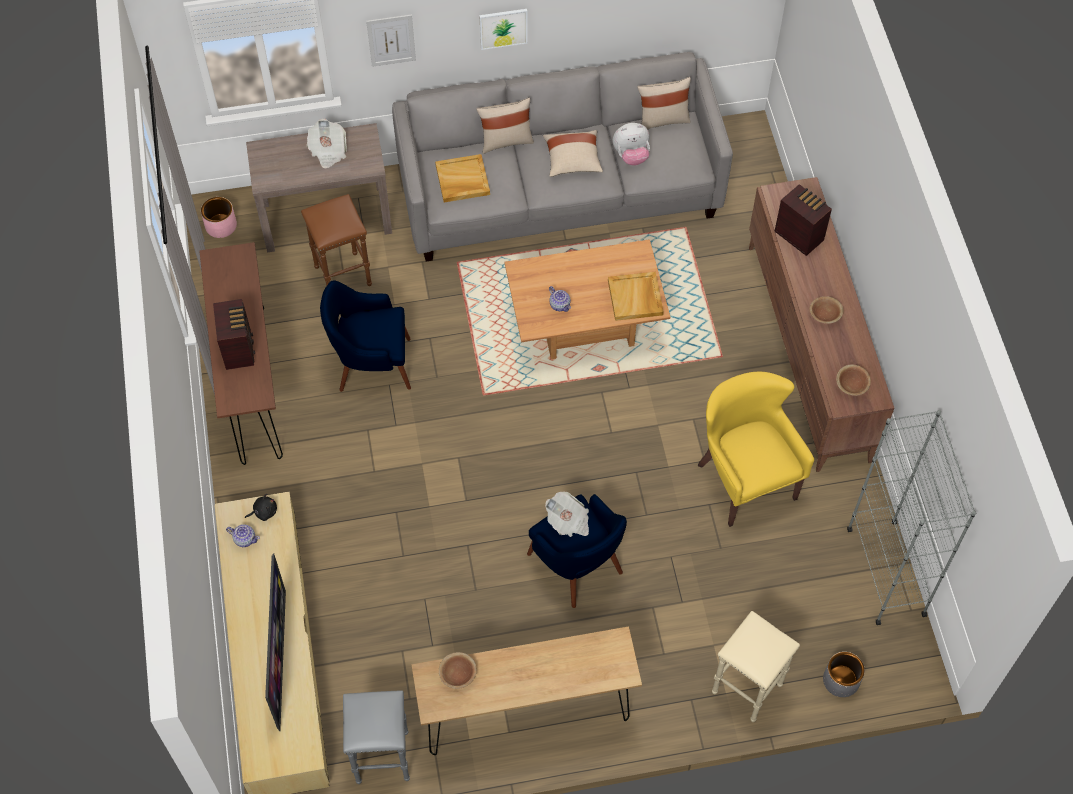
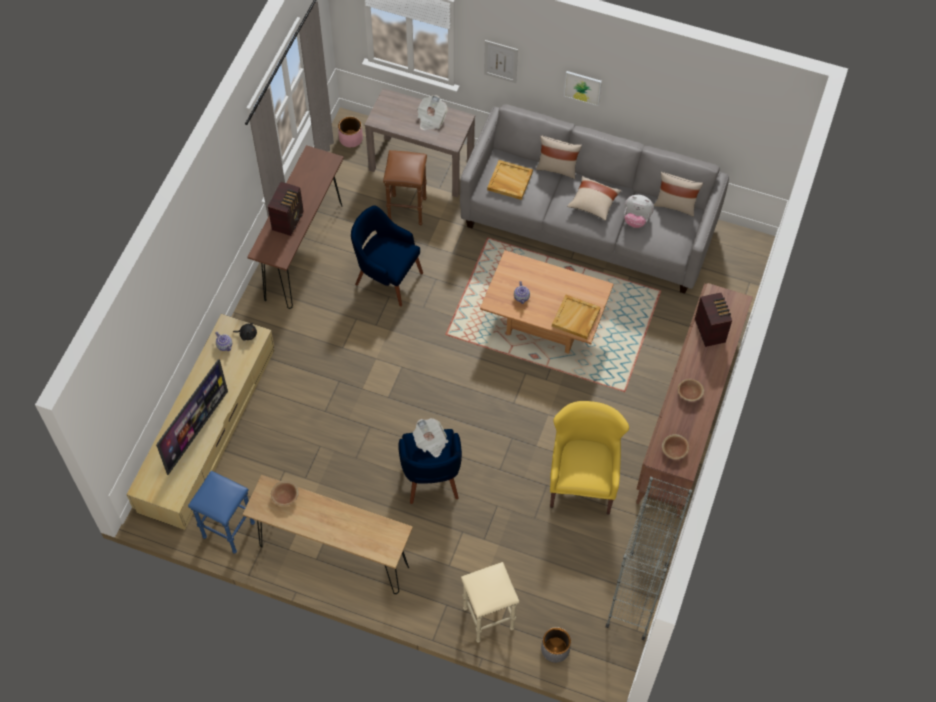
camera: 30 degrees right, 0 degrees up
grey stool [343,691,410,784] -> blue stool [188,471,255,554]

